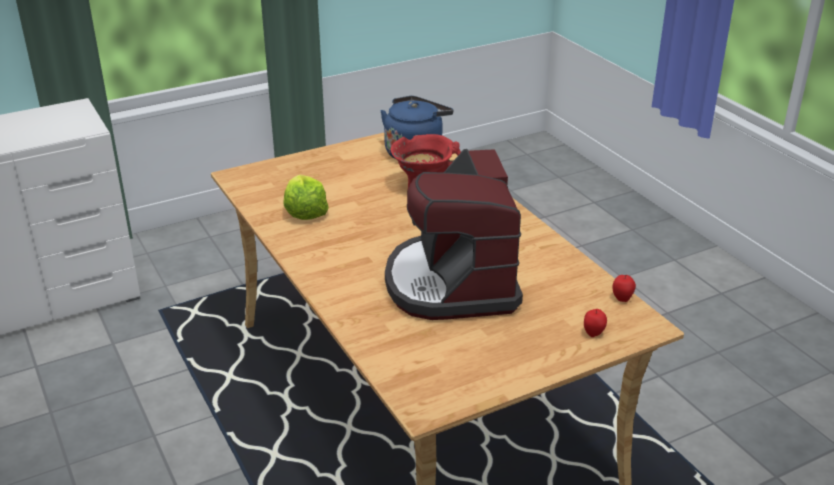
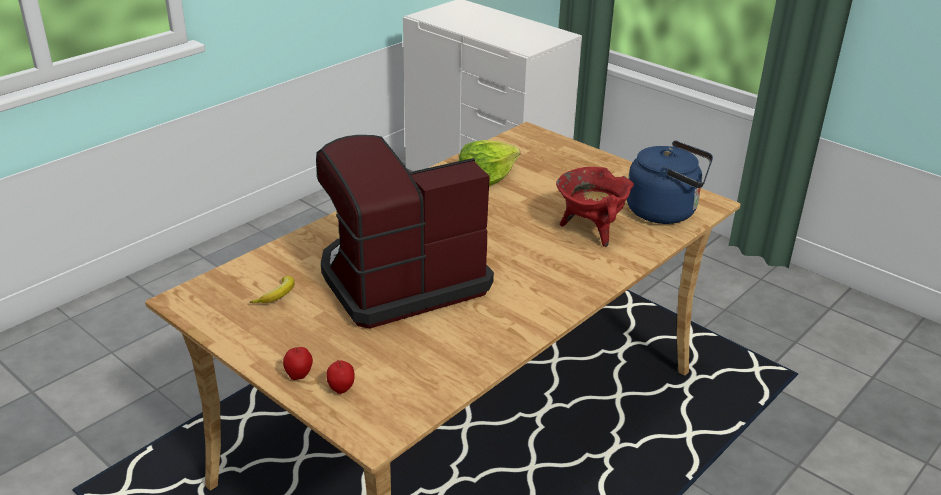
camera: 70 degrees right, 0 degrees up
apple [612,275,636,302] -> apple moved to [283,347,313,380]
none -> banana [249,276,295,303]

